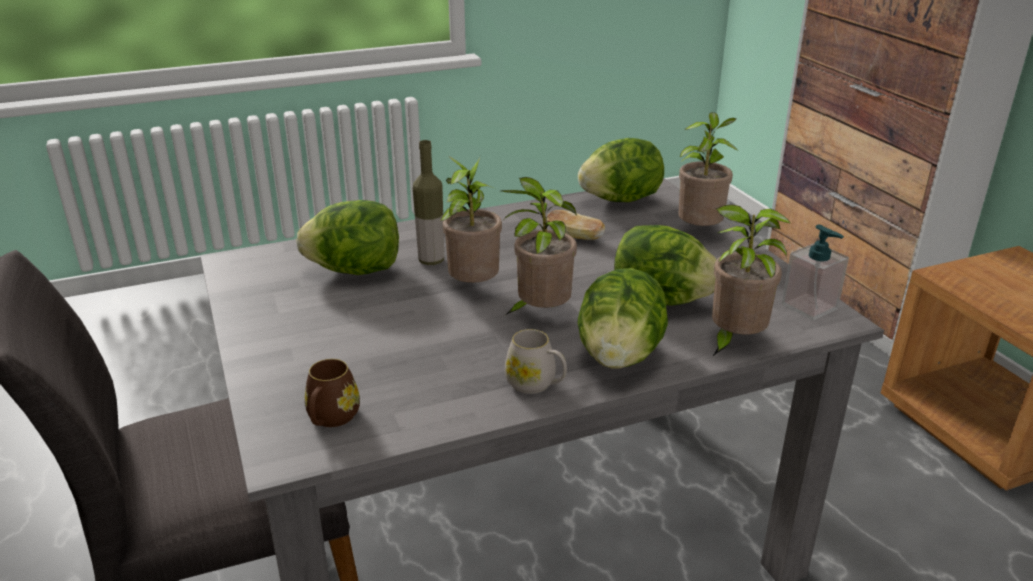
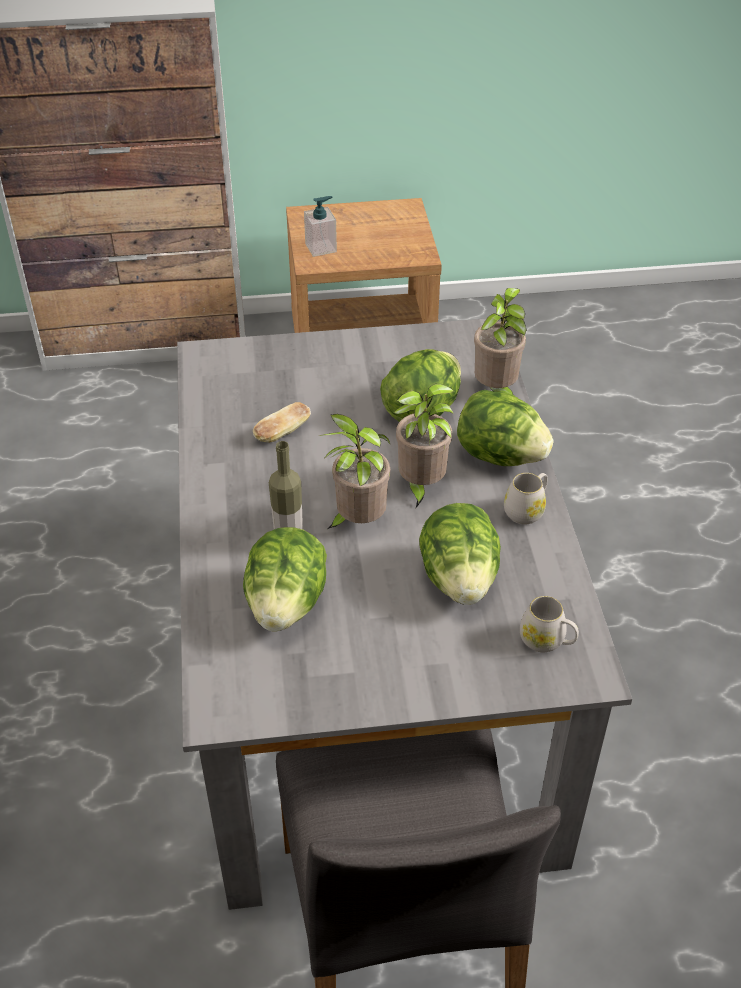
camera: 75 degrees left, 15 degrees up
brown mug [305,359,360,427] -> white mug [520,596,579,652]
lettuce [578,138,664,202] -> lettuce moved to [419,503,501,605]
potted plant [678,112,738,226] -> none
soap dispenser [782,224,849,321] -> soap dispenser moved to [304,196,337,257]

